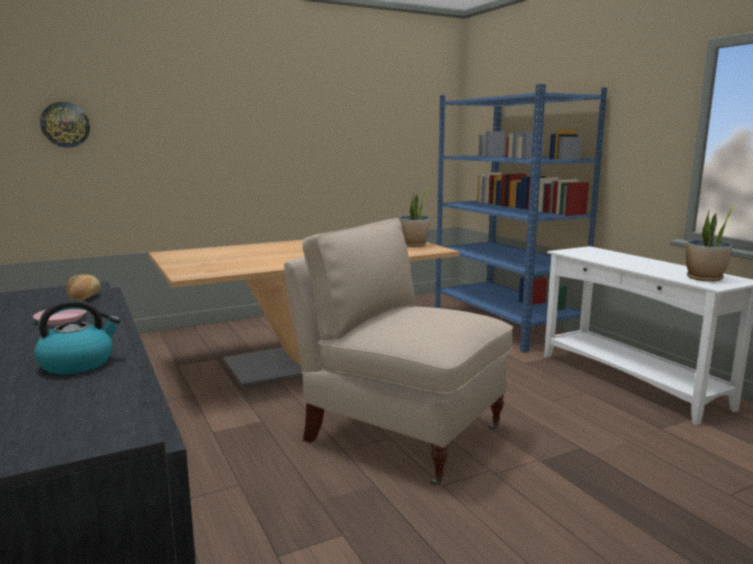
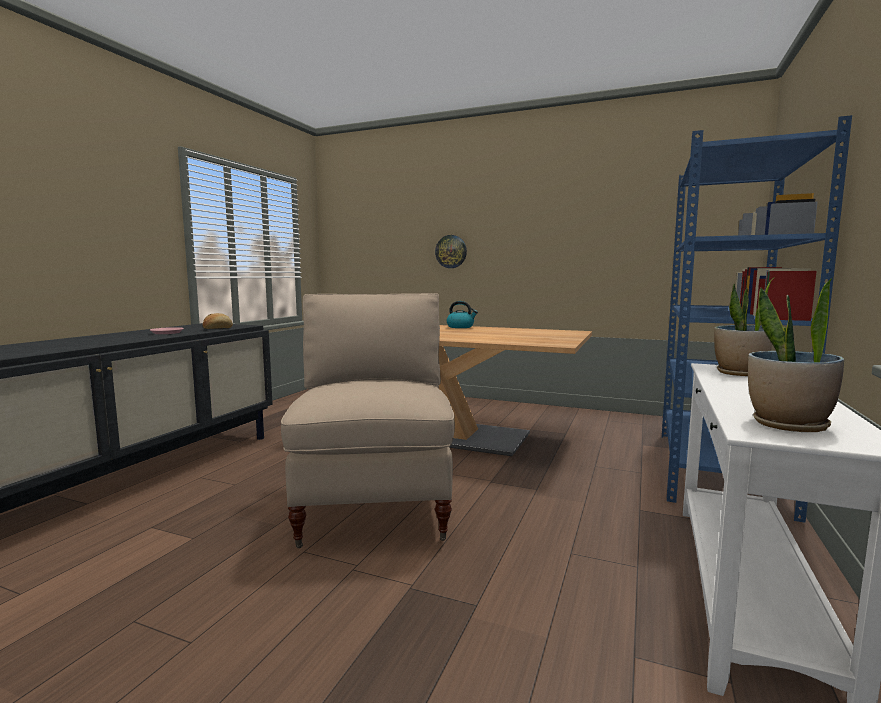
camera: 50 degrees right, 5 degrees down
kettle [34,299,121,374] -> kettle moved to [447,301,478,328]
wall clock [40,102,90,148] -> wall clock moved to [435,235,467,268]
potted plant [398,187,430,247] -> potted plant moved to [714,277,775,376]

